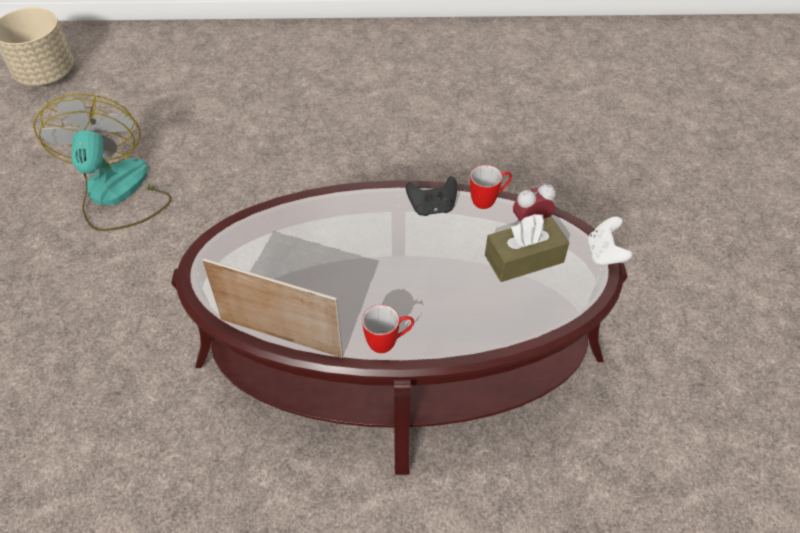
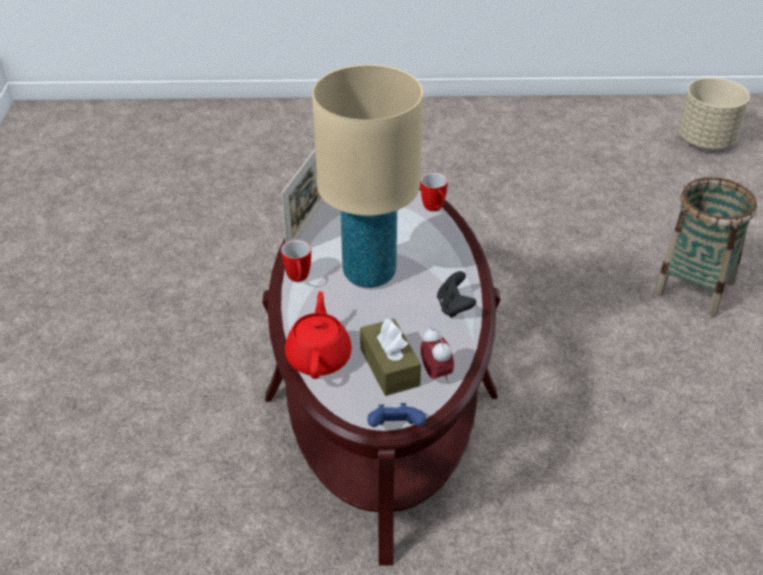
camera: 90 degrees right, 10 degrees down
fan [33,94,172,231] -> none
mug [470,165,512,209] -> mug moved to [420,173,448,211]
white game controller [588,216,632,267] -> blue game controller [367,403,426,427]
none -> red teapot [285,291,352,379]
none -> beige table lamp [312,64,423,288]
none -> basket [654,177,757,316]

